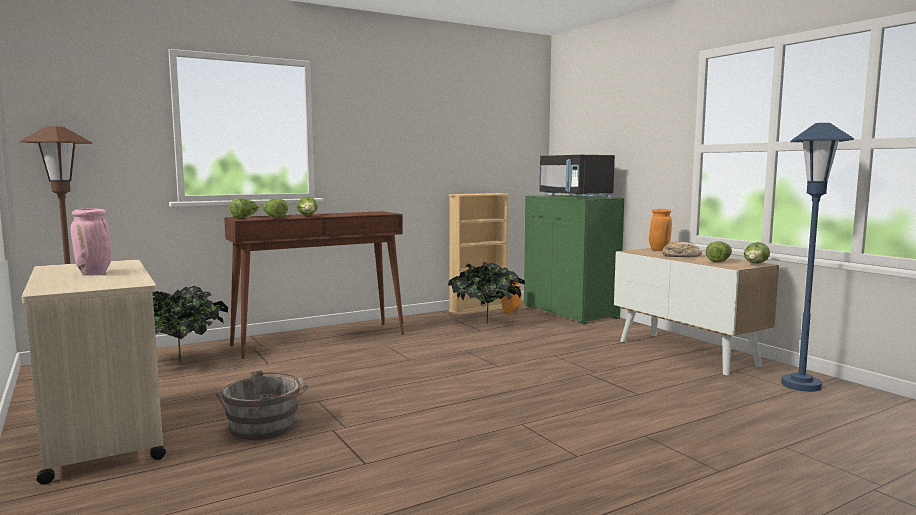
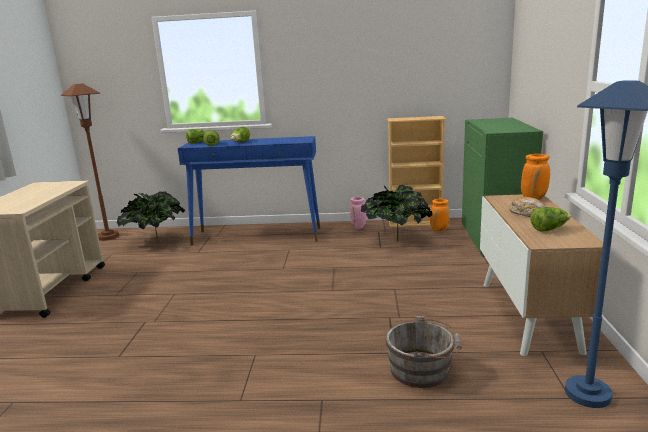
camera: 35 degrees right, 10 degrees up
pink vase [70,208,112,275] -> pink vase moved to [350,197,366,229]
grey bucket [222,370,308,440] -> grey bucket moved to [385,316,462,388]
brown console table [224,211,404,359] -> blue console table [178,136,320,246]
black microwave [540,155,615,199] -> none
lettuce [744,242,770,264] -> none

